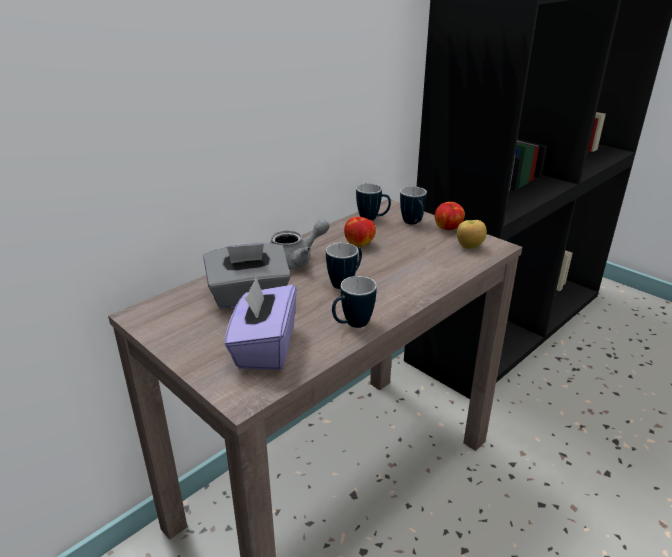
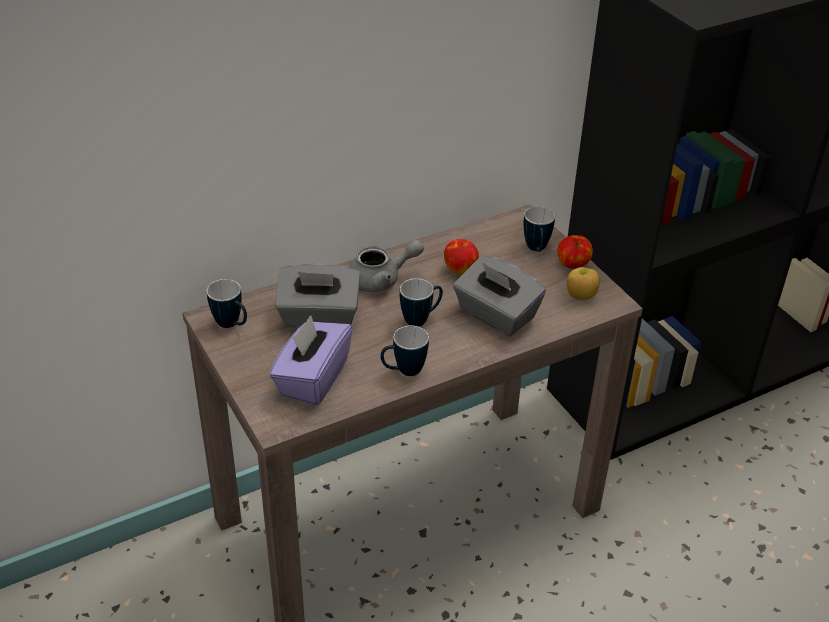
camera: 15 degrees right, 10 degrees up
mug [356,183,391,221] -> mug moved to [207,279,247,328]
none -> grey tissue box [453,255,546,336]

